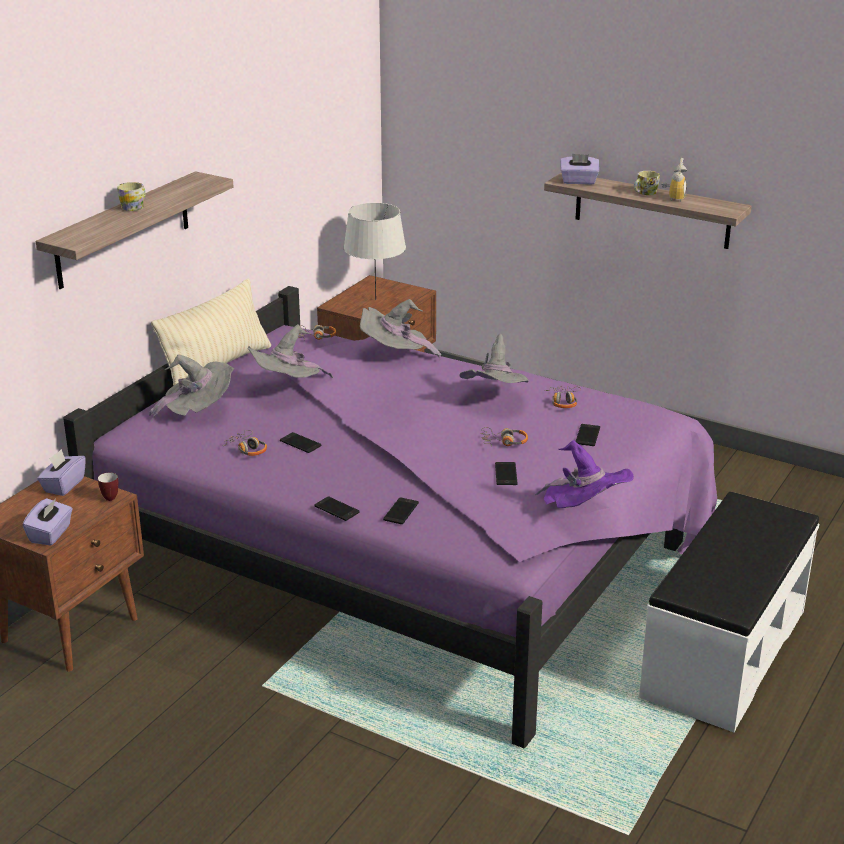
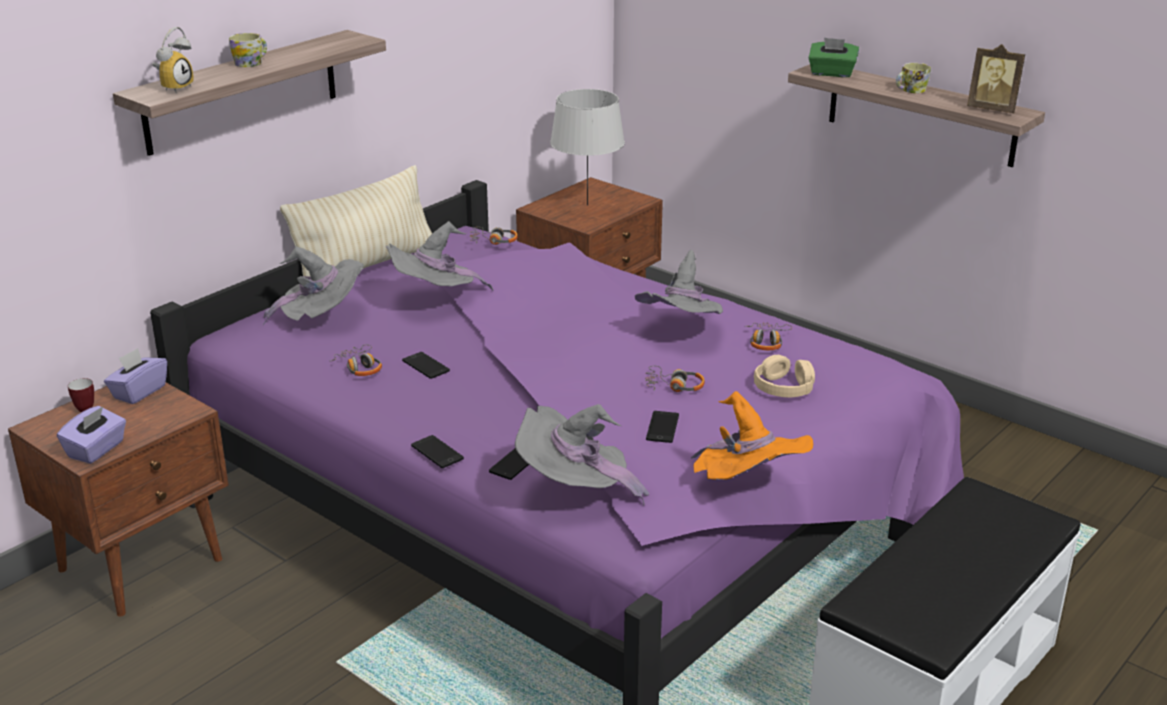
camera: 10 degrees right, 0 degrees up
mug [98,472,119,501] -> mug moved to [68,378,94,412]
grey hat [360,299,441,359] -> grey hat moved to [515,404,649,505]
purple hat [535,440,634,508] -> orange hat [691,391,813,480]
purple tissue box [560,154,599,185] -> green tissue box [809,37,859,77]
phone [576,424,600,446] -> beige headphones [754,355,815,397]
alarm clock [661,158,687,202] -> alarm clock moved to [152,27,194,93]
none -> picture frame [967,44,1025,113]

